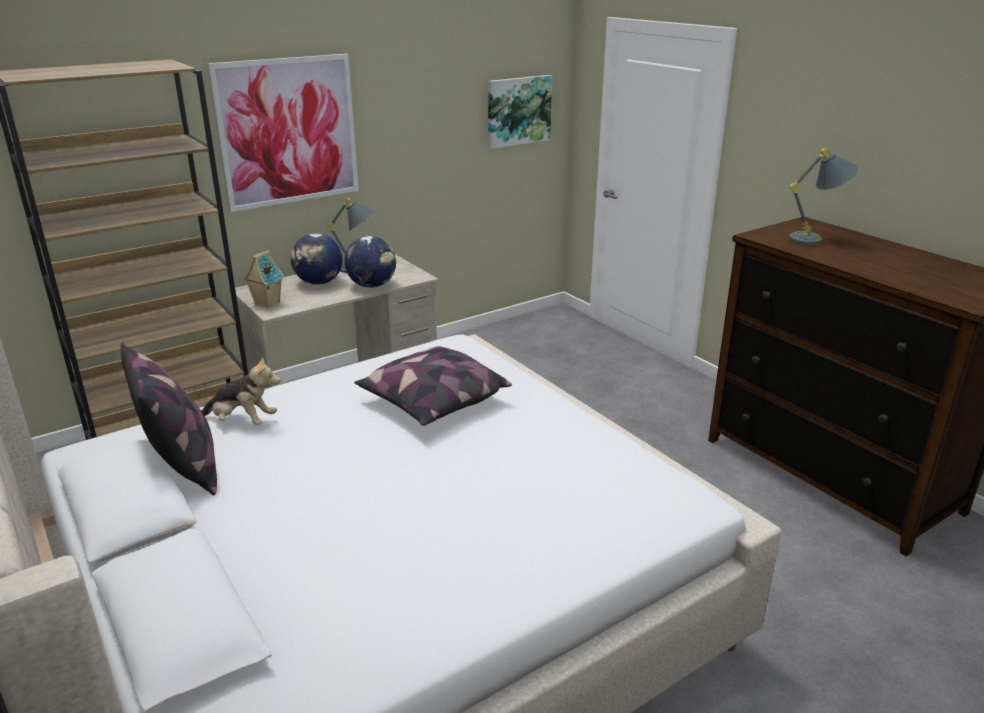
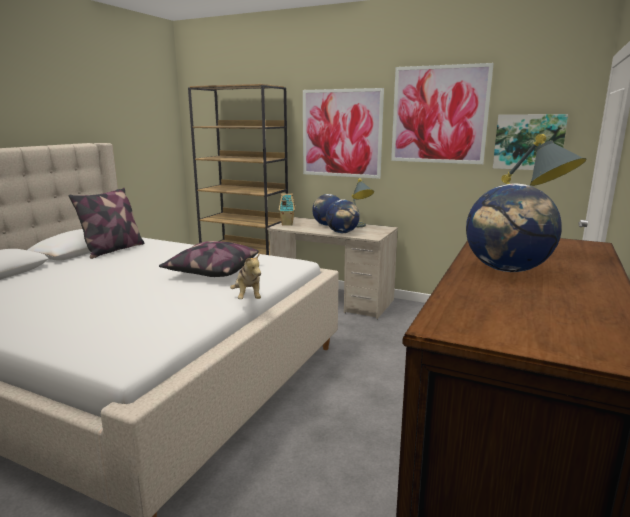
camera: 60 degrees right, 10 degrees down
plush toy [201,356,280,425] -> plush toy moved to [230,253,261,299]
none -> picture [391,63,494,164]
none -> globe [466,184,562,272]

